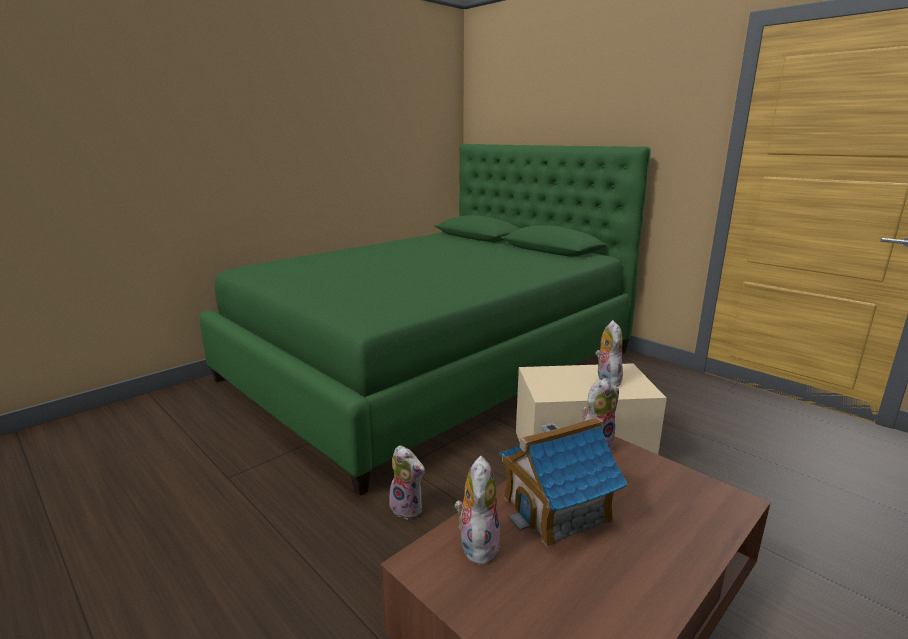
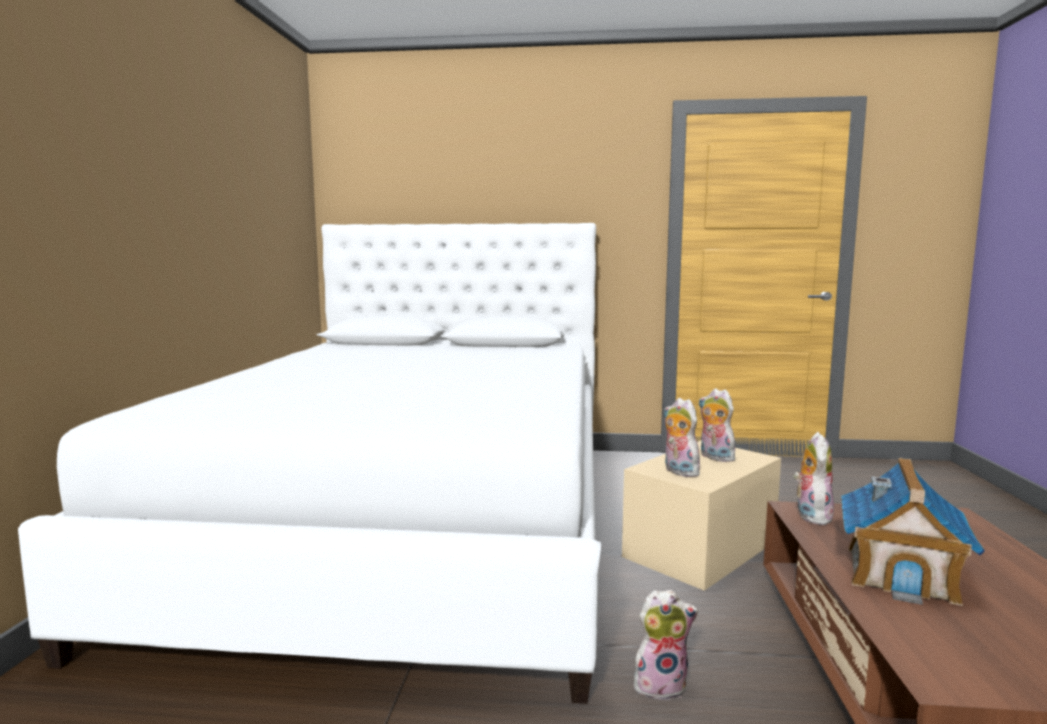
camera: 40 degrees left, 10 degrees down
green bed [200,144,651,496] -> white bed [18,223,601,704]
plush toy [455,456,500,565] -> plush toy moved to [664,398,700,477]

